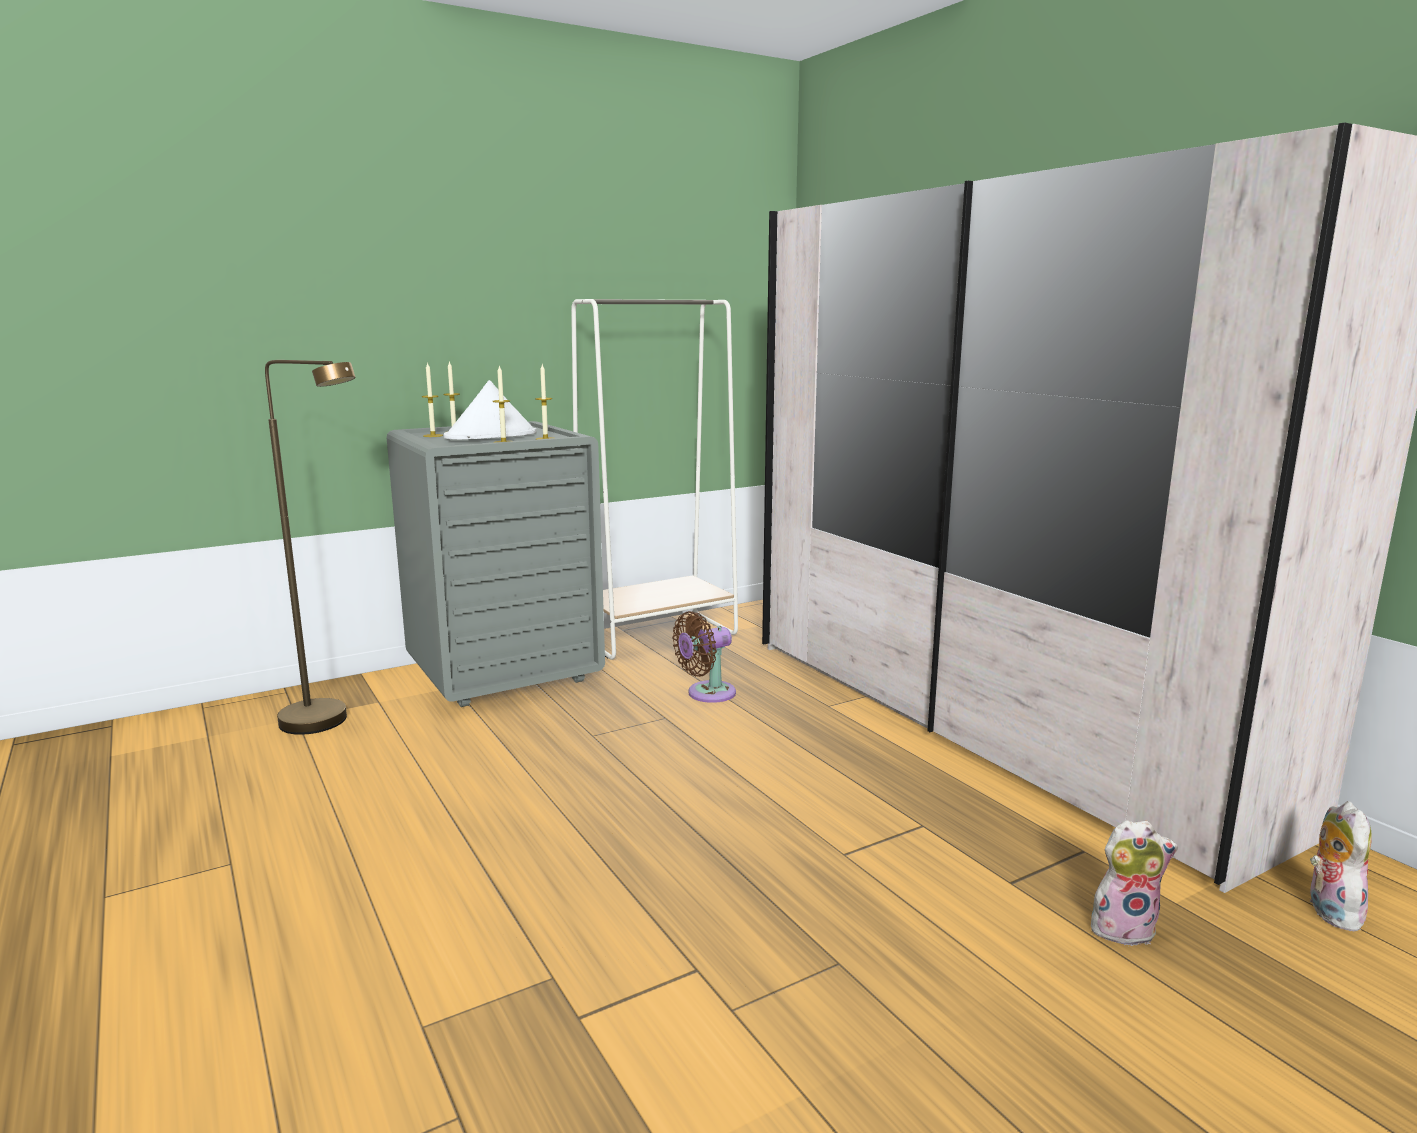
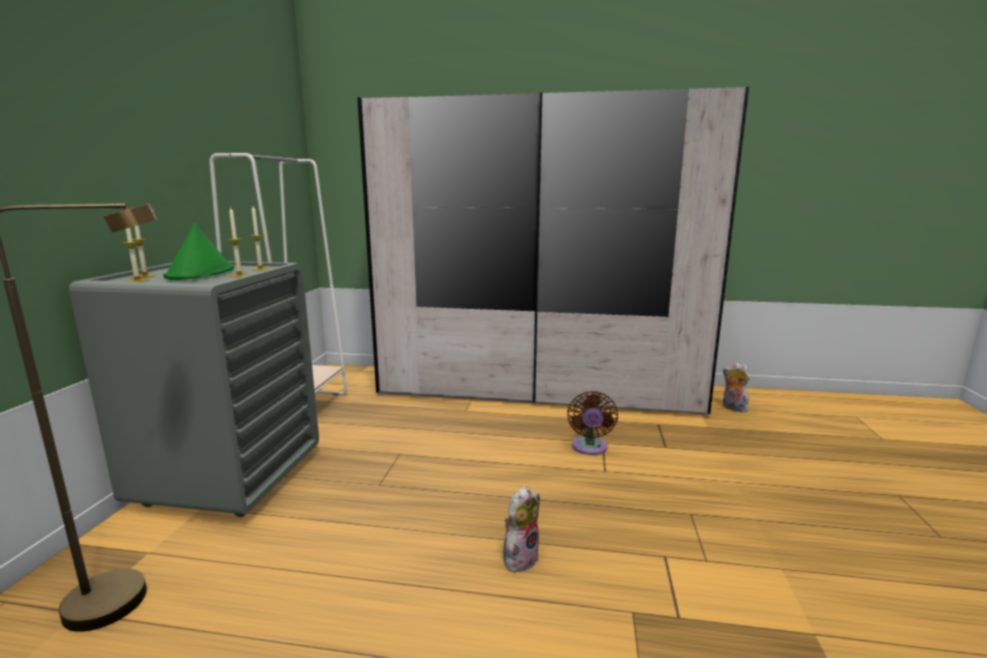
camera: 50 degrees left, 0 degrees up
white hat [444,380,537,440] -> green hat [163,223,234,280]
brown fan [672,611,736,703] -> brown fan moved to [567,391,618,455]
plush toy [1091,820,1178,946] -> plush toy moved to [503,486,540,572]

